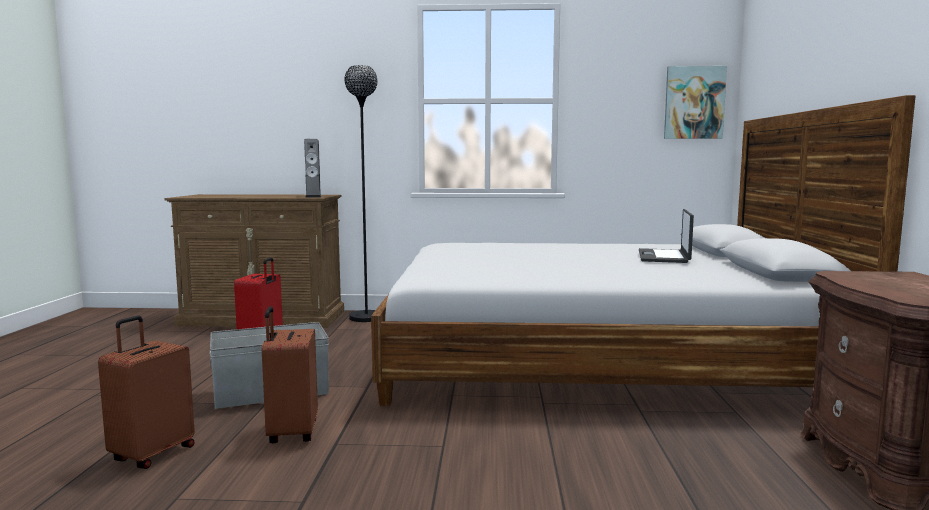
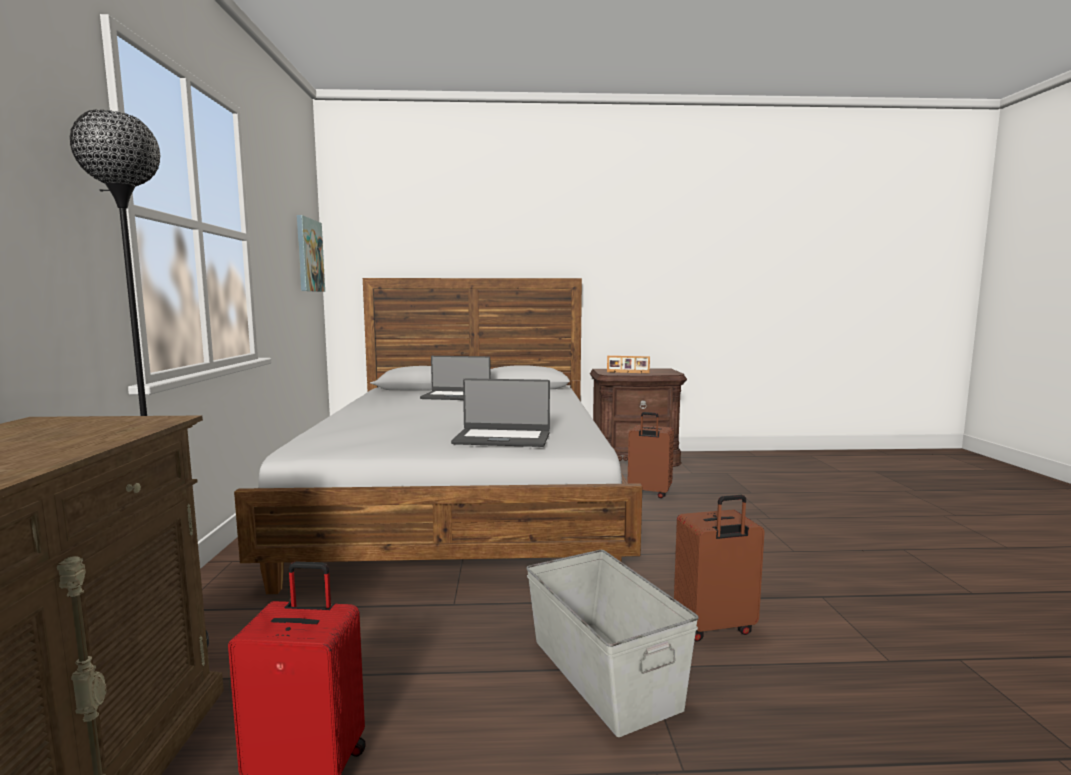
camera: 95 degrees left, 0 degrees up
brown suitcase [98,316,195,469] -> brown suitcase moved to [627,412,674,498]
speaker [304,139,321,198] -> none
none -> laptop [451,378,550,447]
none -> picture frame [607,355,650,373]

